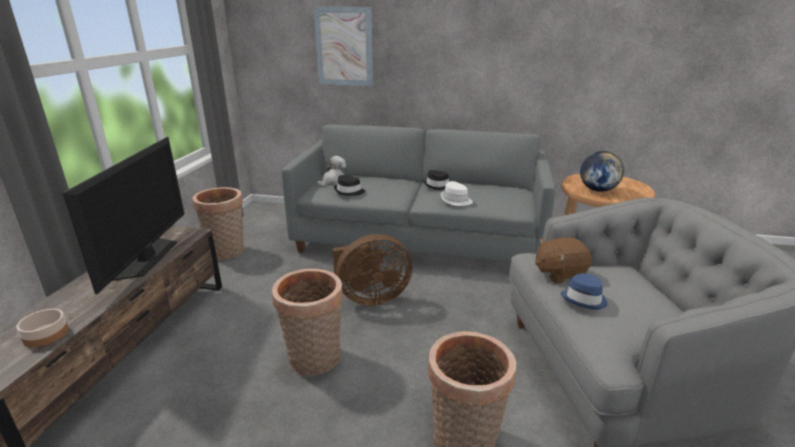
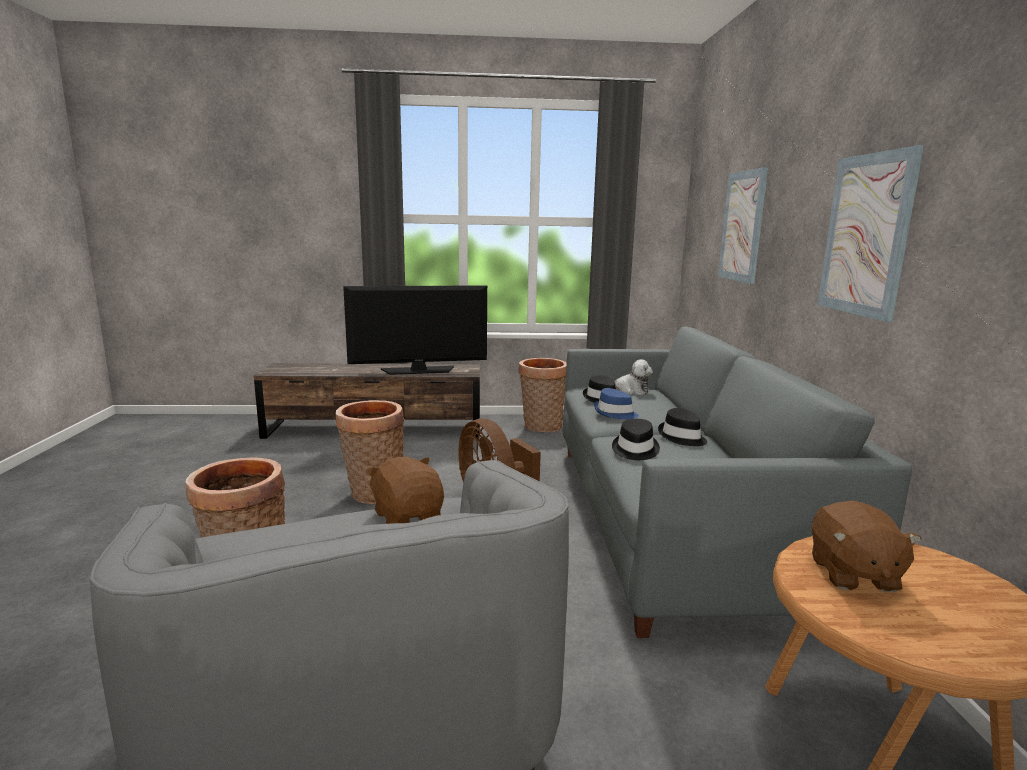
camera: 75 degrees right, 10 degrees down
bowl [17,309,68,347] -> none
white hat [440,181,473,206] -> black hat [612,419,660,460]
blue hat [561,273,608,310] -> blue hat moved to [594,388,639,419]
globe [580,151,624,192] -> brown plush toy [811,500,921,593]
none -> picture [817,145,924,322]

